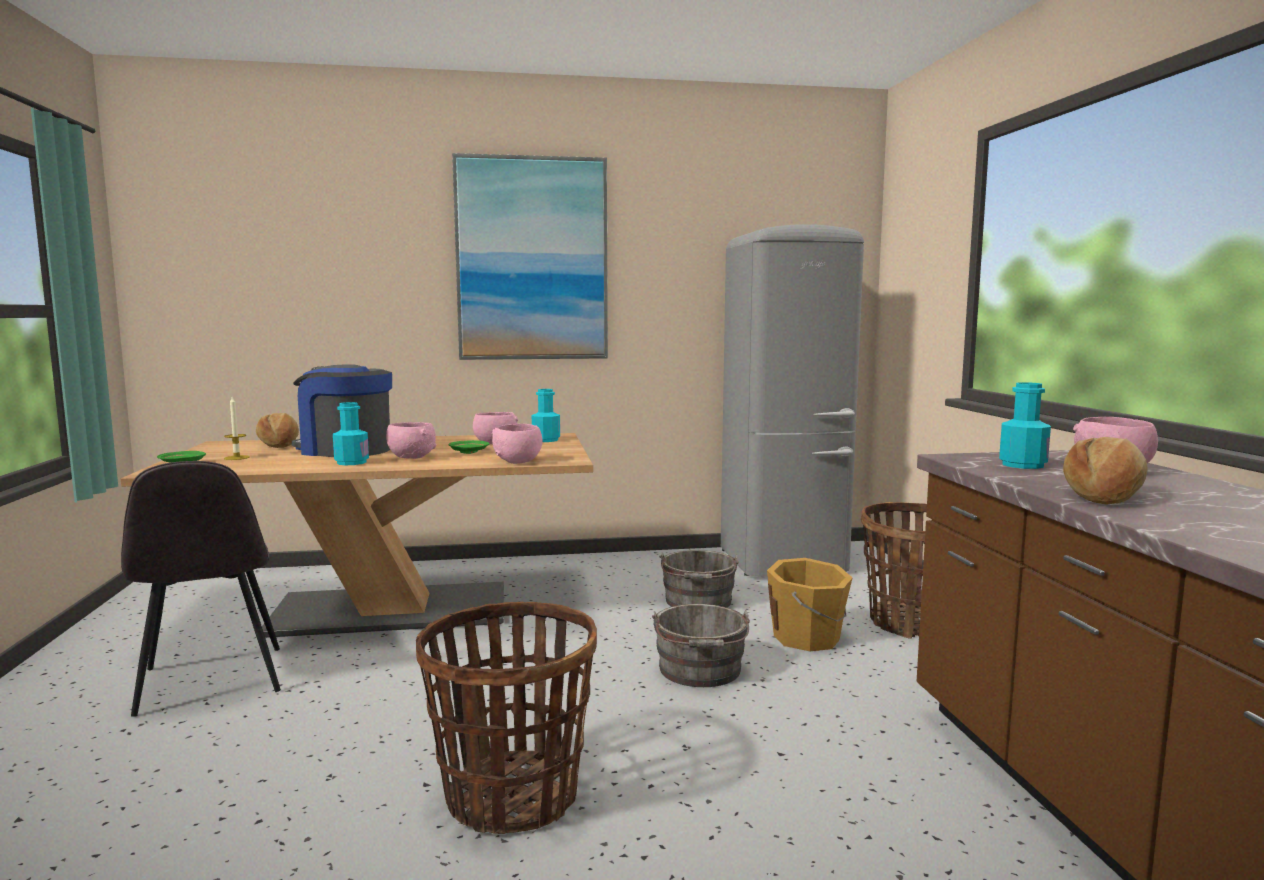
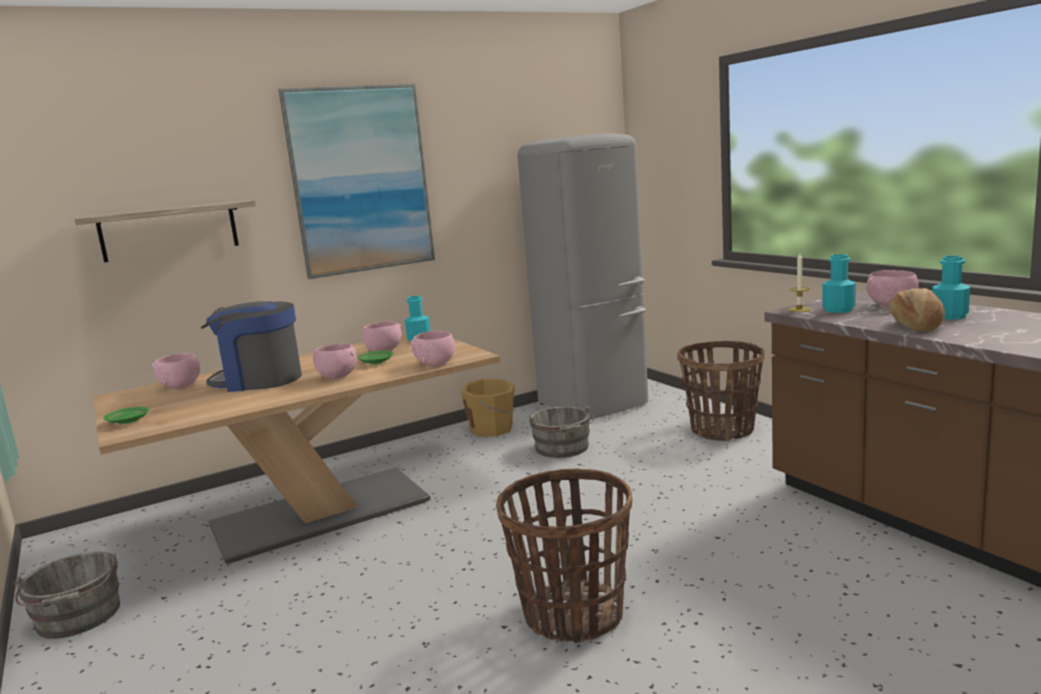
camera: 20 degrees left, 5 degrees up
grey chair [121,461,281,717] -> none
candle [224,397,250,460] -> candle moved to [788,253,811,312]
bread [256,413,299,448] -> pink bowl [152,353,200,389]
turquoise bottle [333,402,369,465] -> turquoise bottle moved to [932,256,970,320]
grey bucket [652,604,750,687] -> grey bucket moved to [13,552,120,639]
orange bucket [767,558,852,651] -> orange bucket moved to [461,379,515,437]
none -> shelf [74,200,256,262]

